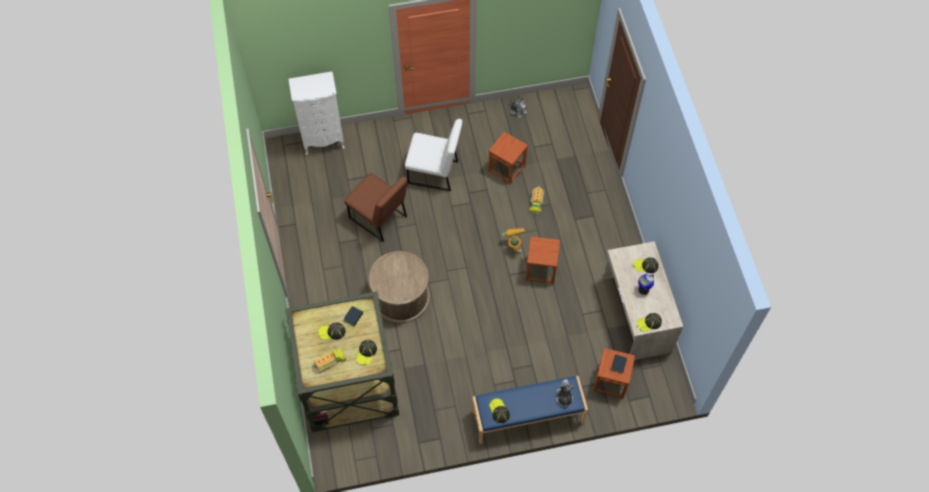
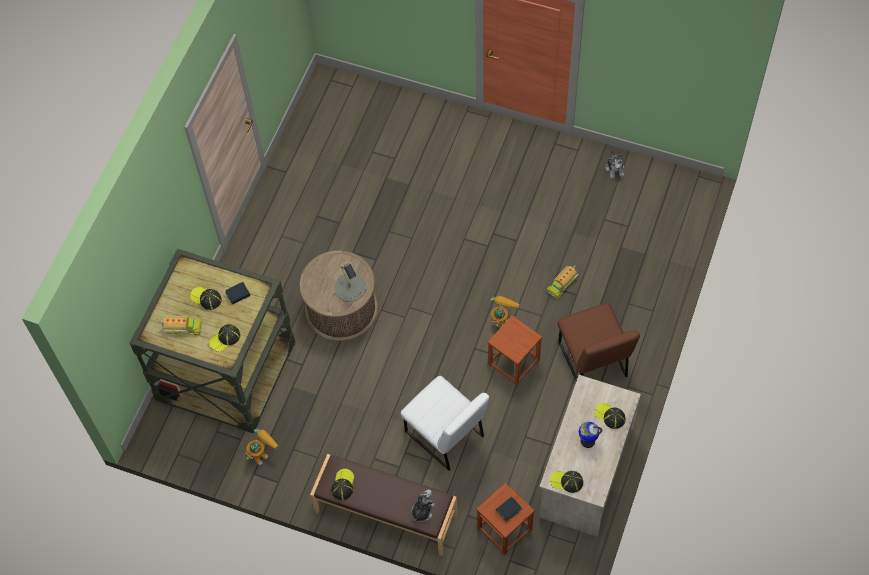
camera: 35 degrees right, 0 degrees up
white dresser [288,71,345,155] -> none
brown chair [344,173,407,242] -> brown chair moved to [558,303,640,381]
white chair [405,119,462,191] -> white chair moved to [401,376,489,470]
blue bench [472,376,588,444] -> brown bench [310,454,458,556]
brown stool [488,132,528,184] -> none
none -> toy robot [245,429,279,466]
none -> grey table lamp [334,263,366,302]

